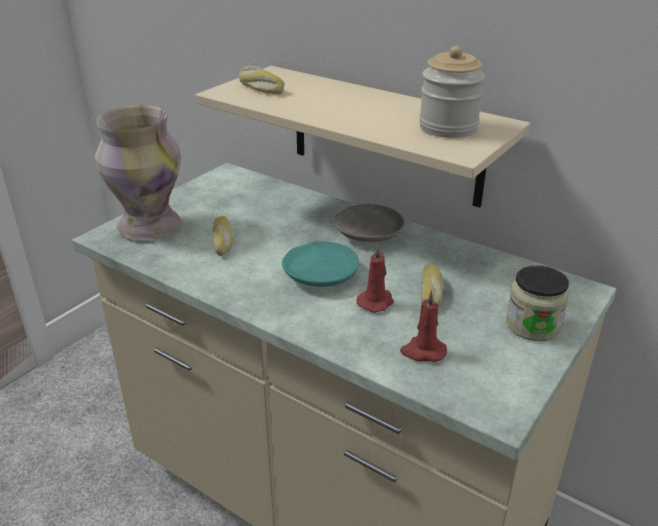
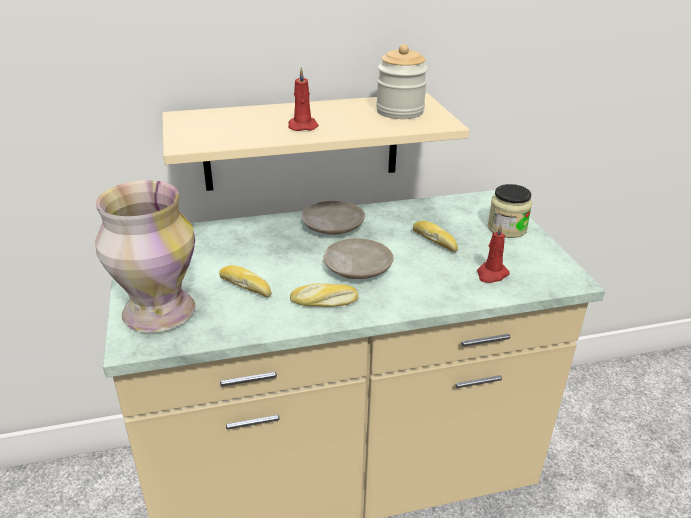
camera: 50 degrees left, 0 degrees up
bread [239,65,285,94] -> bread moved to [290,283,359,307]
turquoise plate [282,241,359,287] -> beige plate [323,238,394,279]
red candle [356,245,394,313] -> red candle moved to [288,67,319,131]

